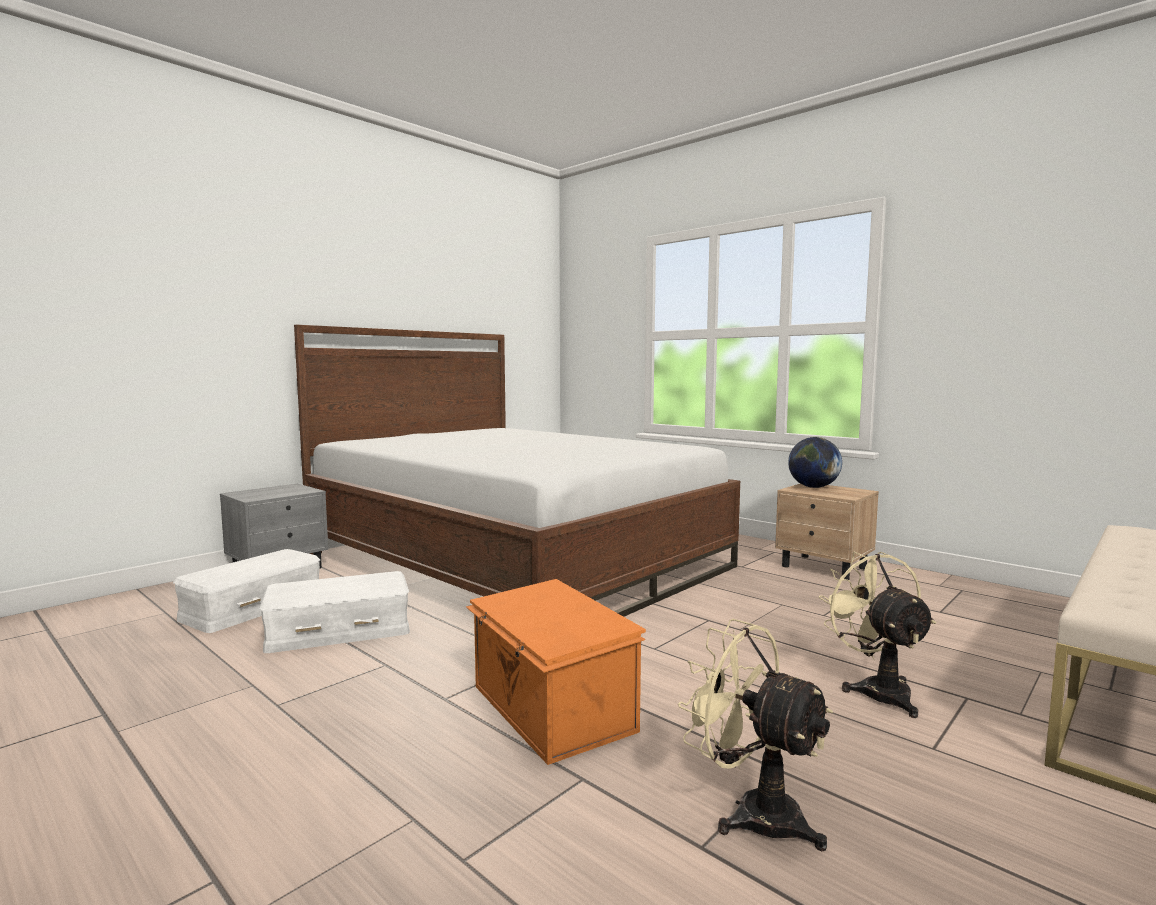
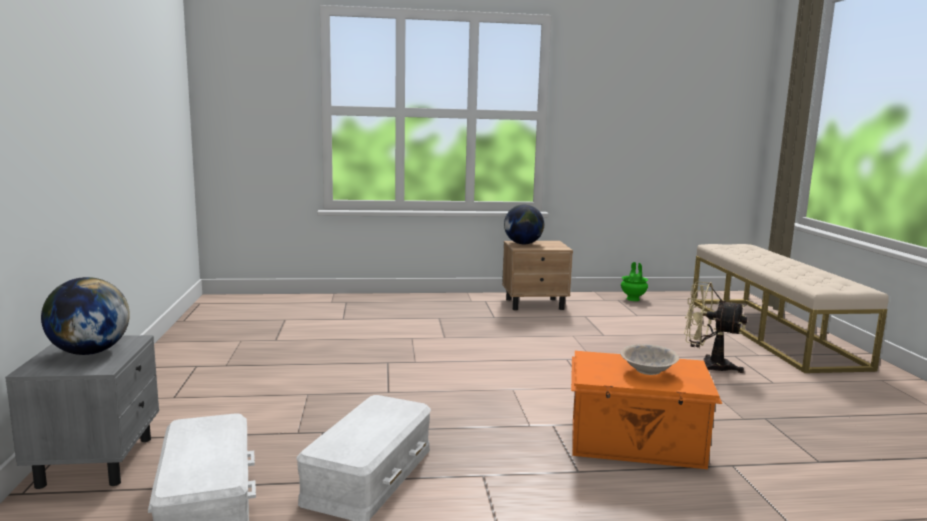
camera: 50 degrees left, 5 degrees up
bed [294,325,740,617] -> none
beige fan [678,619,834,851] -> none
none -> globe [41,277,130,355]
none -> beige bowl [620,344,679,375]
none -> green vase [621,262,648,301]

